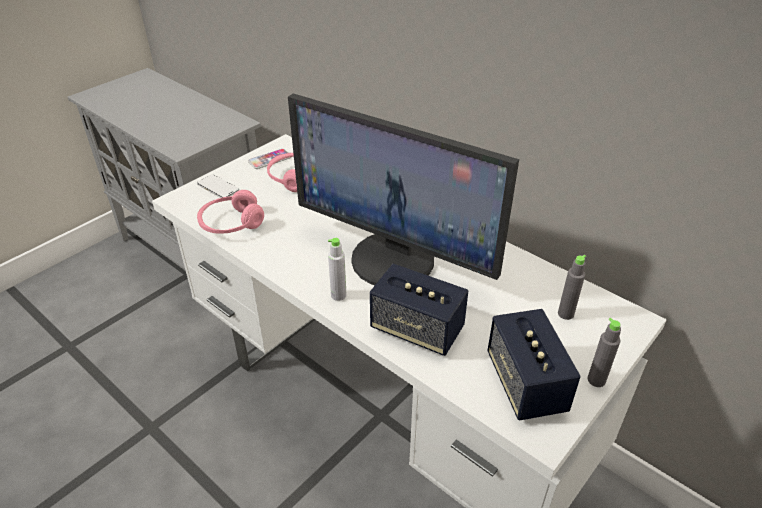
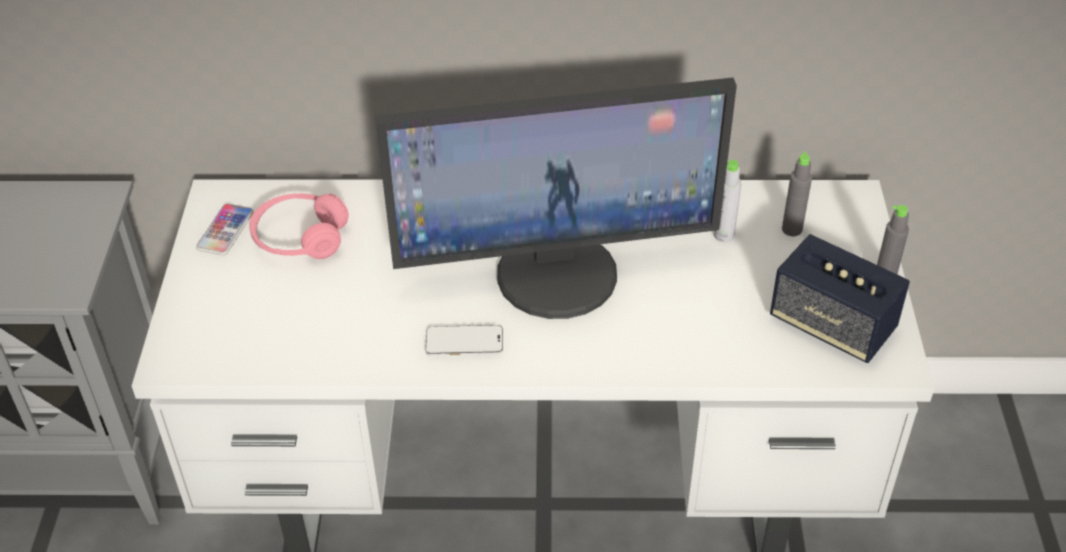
camera: 40 degrees left, 5 degrees up
phone [197,175,239,198] -> phone moved to [425,325,503,356]
pink headphones [197,190,264,234] -> none
grey bottle [328,238,347,301] -> grey bottle moved to [714,160,742,242]
speaker [370,264,468,356] -> none

